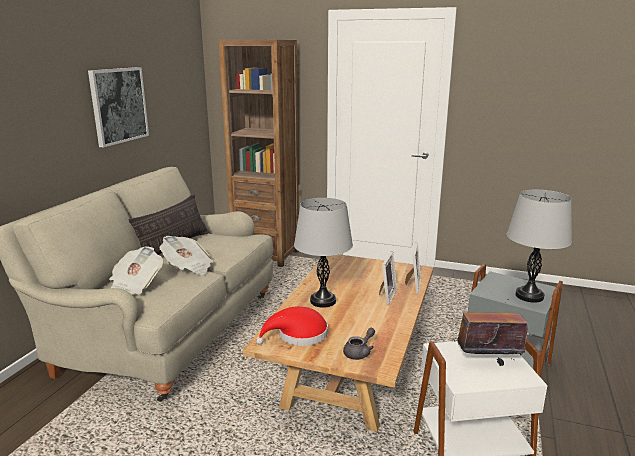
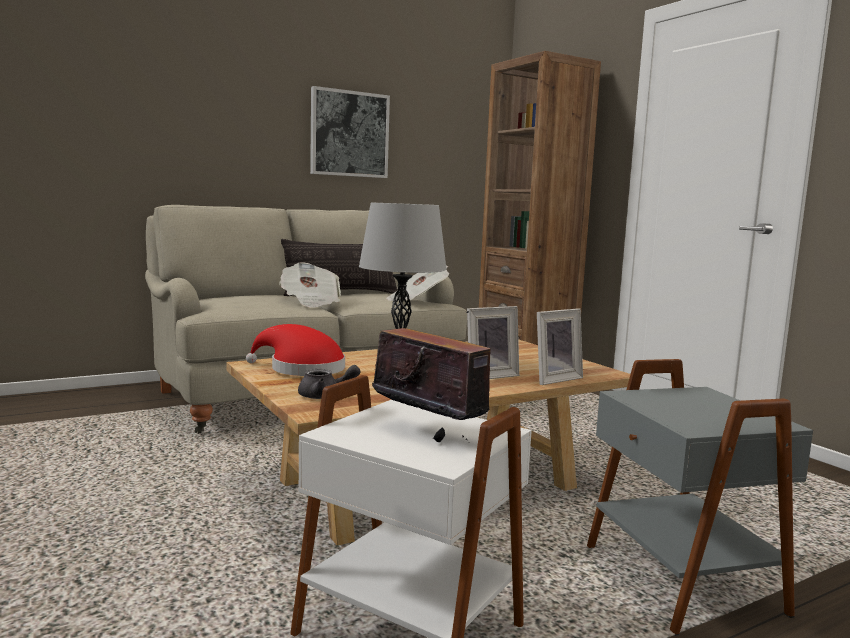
camera: 40 degrees right, 10 degrees down
newspaper [109,246,163,295] -> newspaper moved to [386,266,449,301]
grey table lamp [507,190,572,303] -> none

